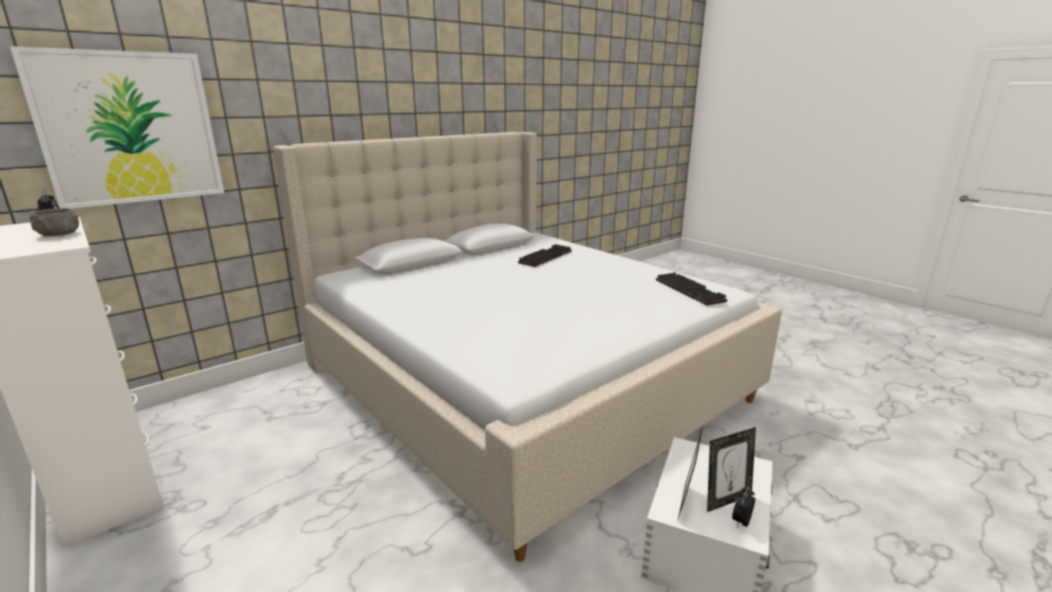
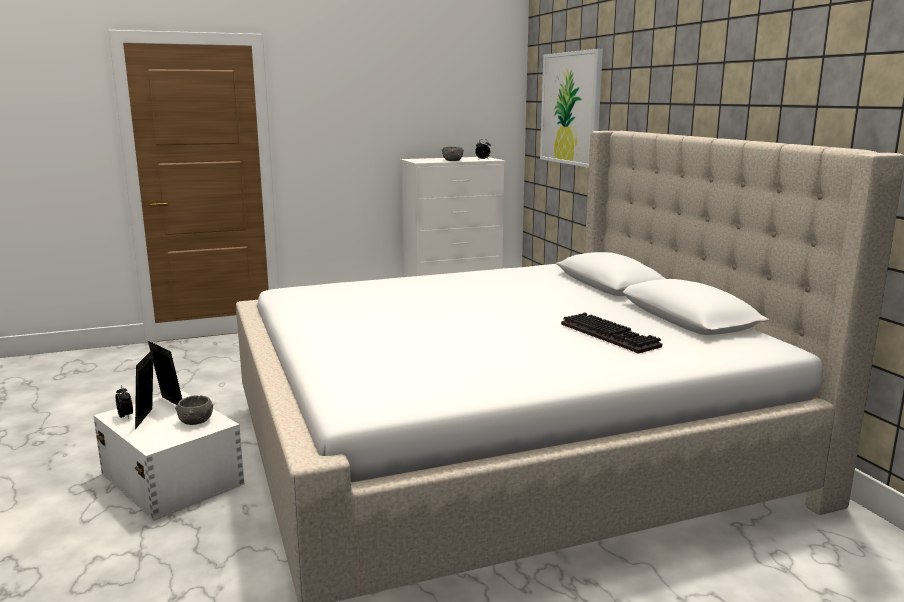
camera: 110 degrees right, 5 degrees down
keyboard [656,272,727,306] -> none
none -> grey bowl [175,395,213,425]

